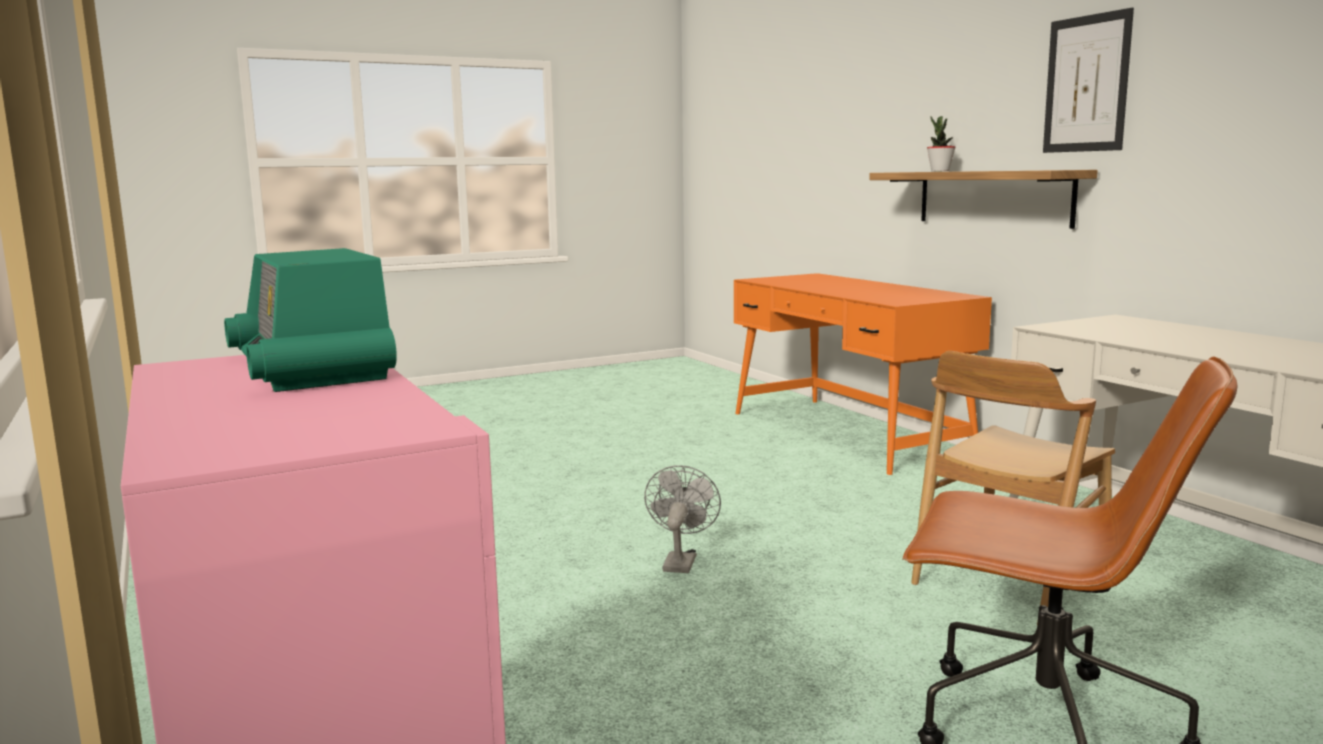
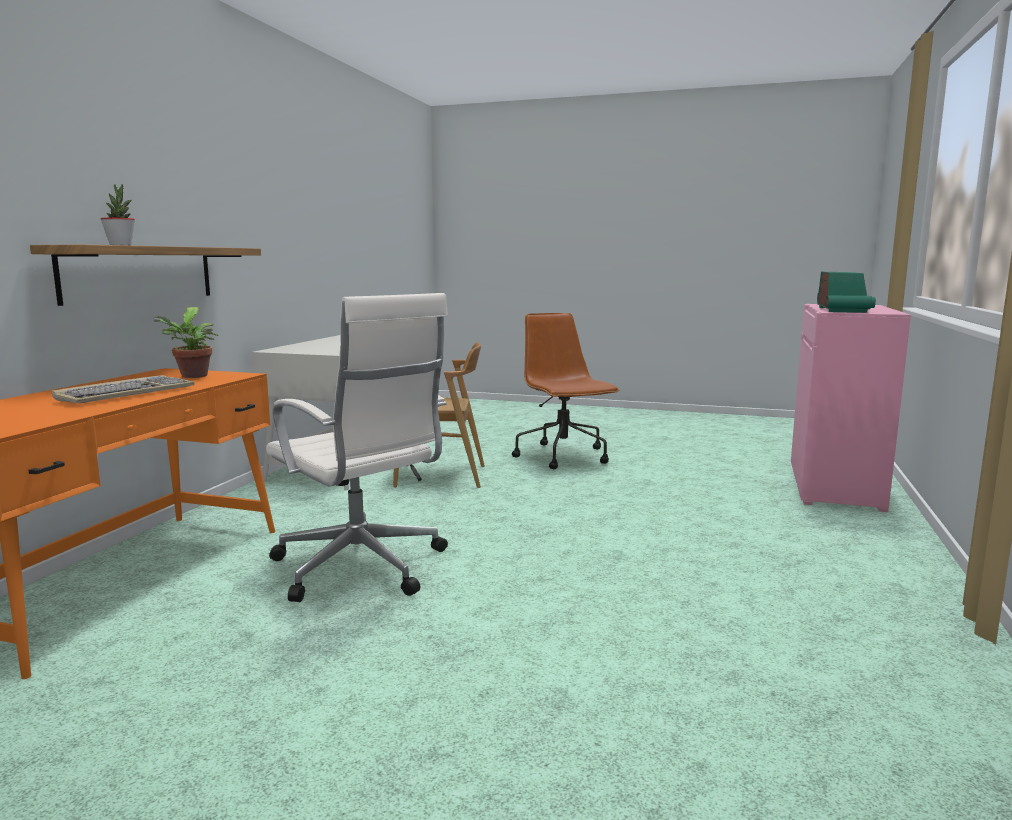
camera: 135 degrees left, 0 degrees up
grey fan [644,465,721,573] -> none
picture [1043,8,1134,153] -> none
none -> keyboard [52,375,195,403]
none -> potted plant [154,307,218,378]
none -> white office chair [266,293,448,602]

